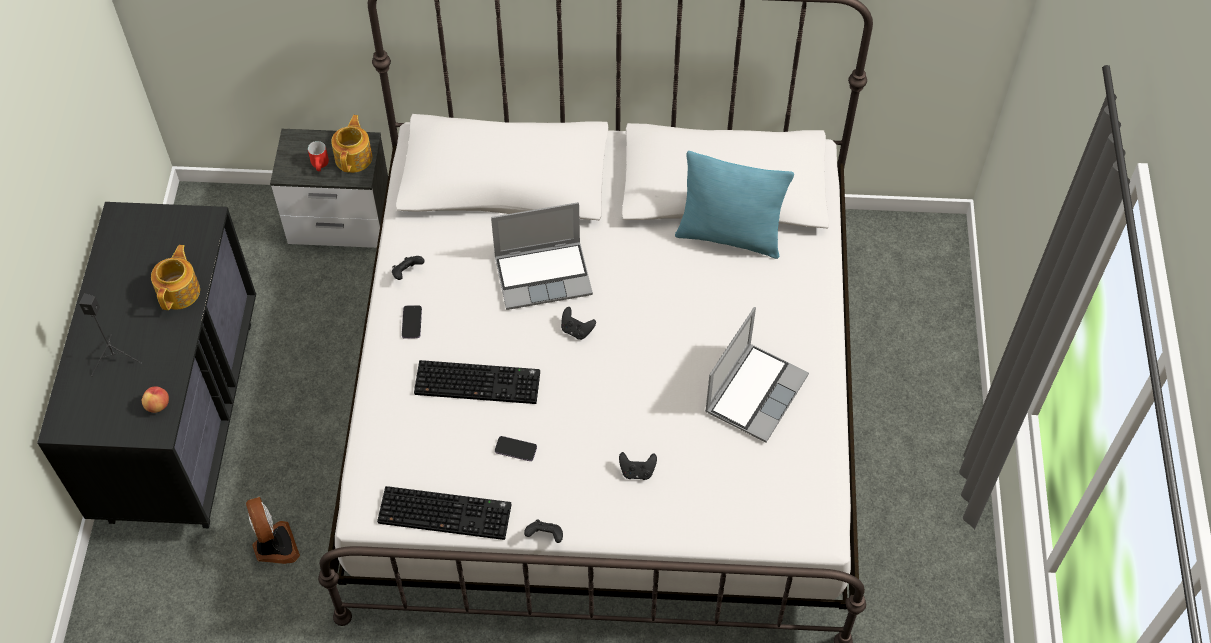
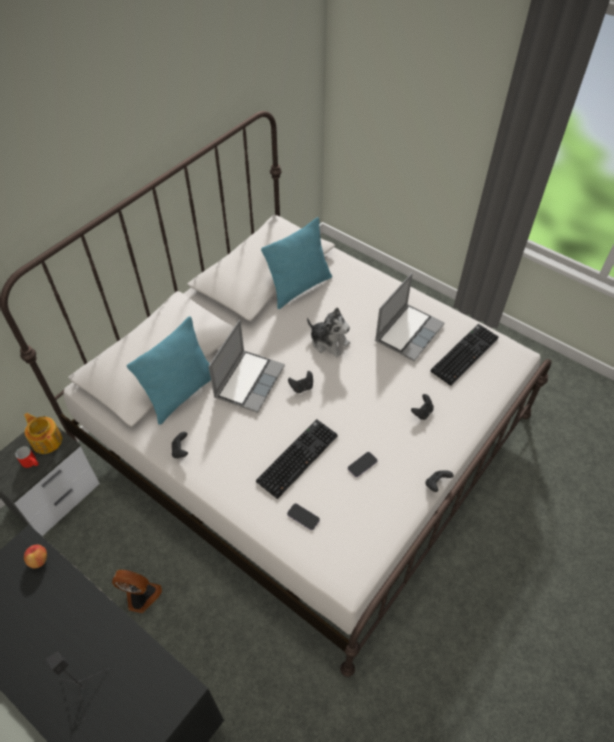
camera: 55 degrees left, 5 degrees down
apple [142,386,169,413] -> apple moved to [24,545,47,568]
teapot [151,245,200,310] -> none
fan [246,496,300,564] -> fan moved to [112,570,162,613]
keyboard [377,486,512,540] -> keyboard moved to [431,324,498,386]
phone [402,305,422,339] -> phone moved to [287,503,320,530]
laptop [705,307,809,442] -> laptop turned 60 degrees clockwise [375,273,444,361]
none -> turquoise pillow [127,316,211,425]
none -> plush toy [307,308,350,358]

